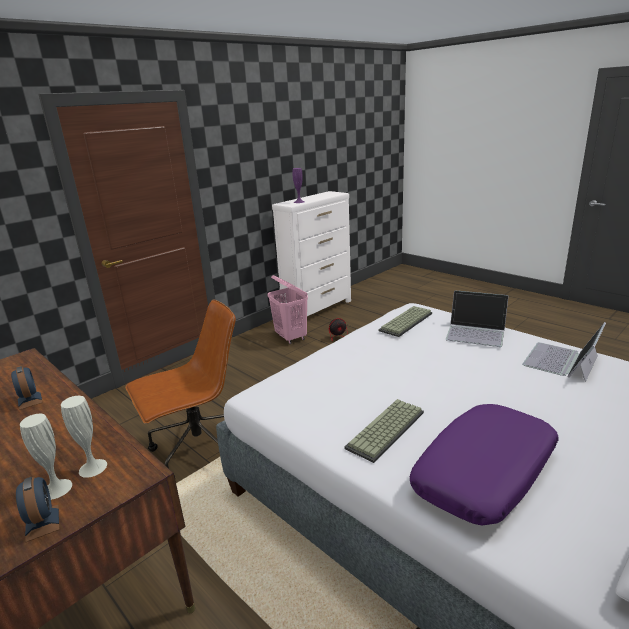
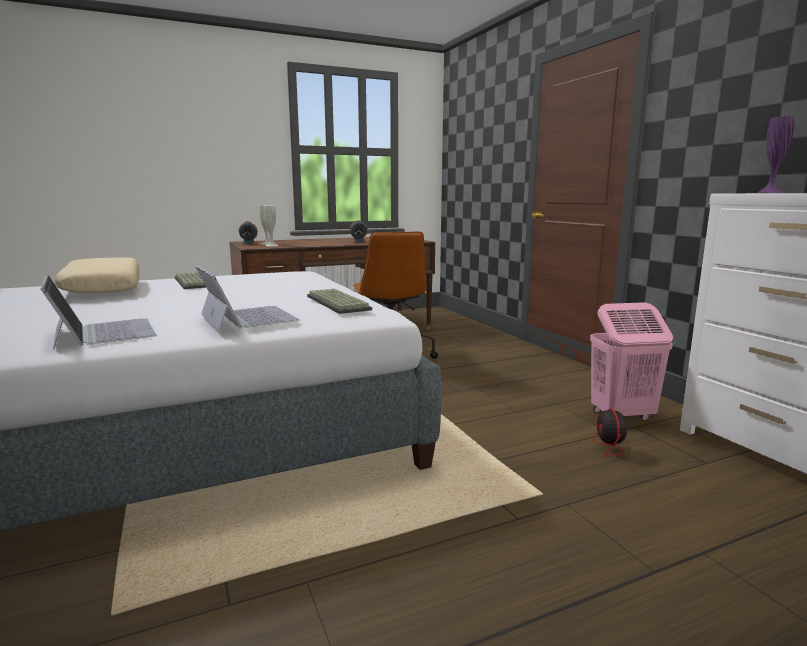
camera: 110 degrees right, 10 degrees down
purple pillow [410,404,559,526] -> beige pillow [55,258,139,293]
laptop [446,290,509,347] -> laptop turned 105 degrees clockwise [195,265,300,331]

